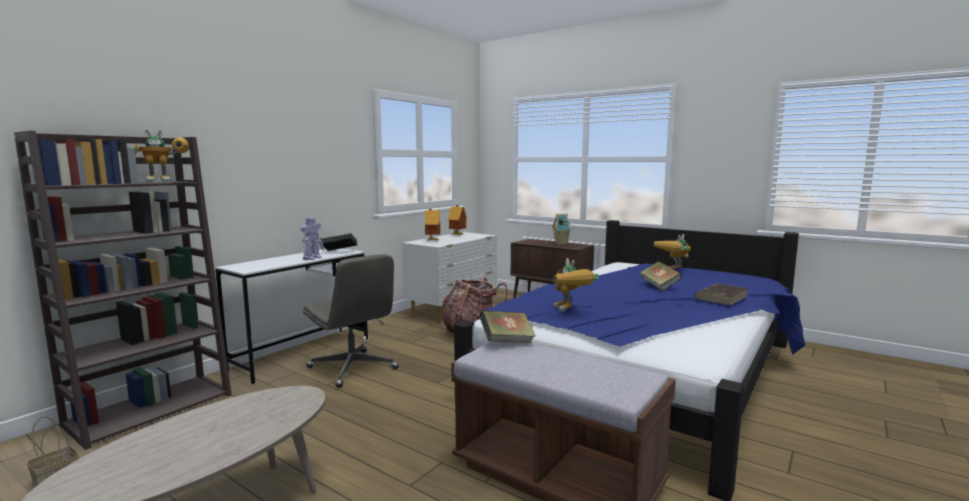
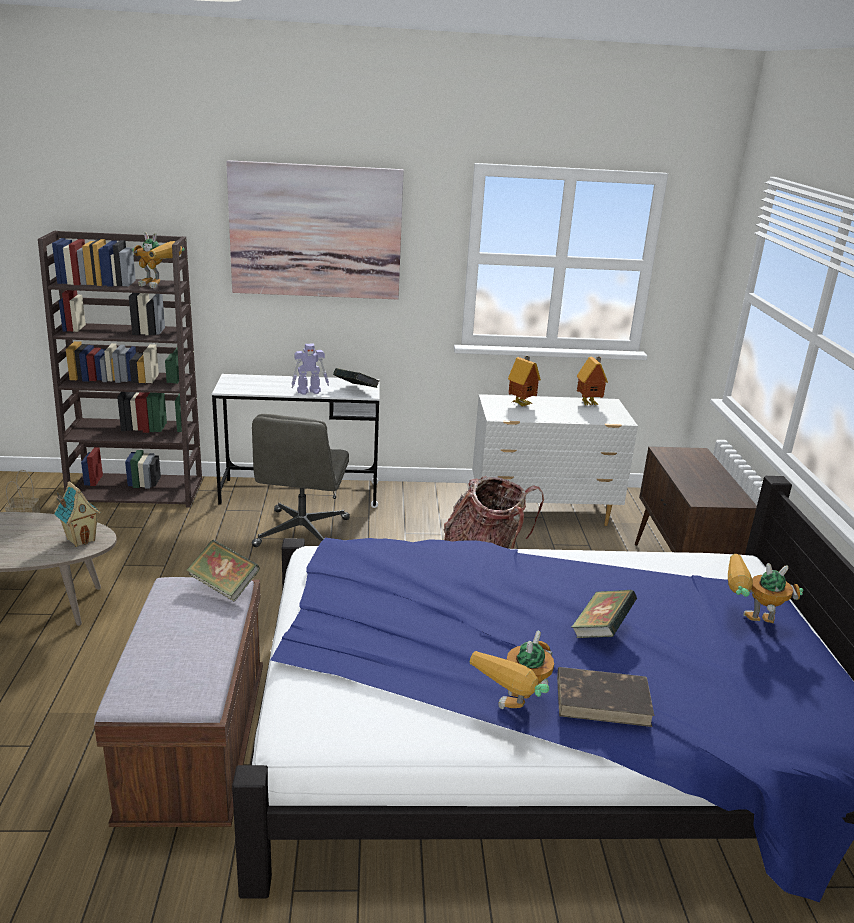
camera: 50 degrees right, 15 degrees up
toy house [552,214,571,245] -> toy house moved to [54,481,101,547]
toy robot [553,258,599,312] -> toy robot moved to [470,631,554,709]
none -> picture [226,160,404,300]

